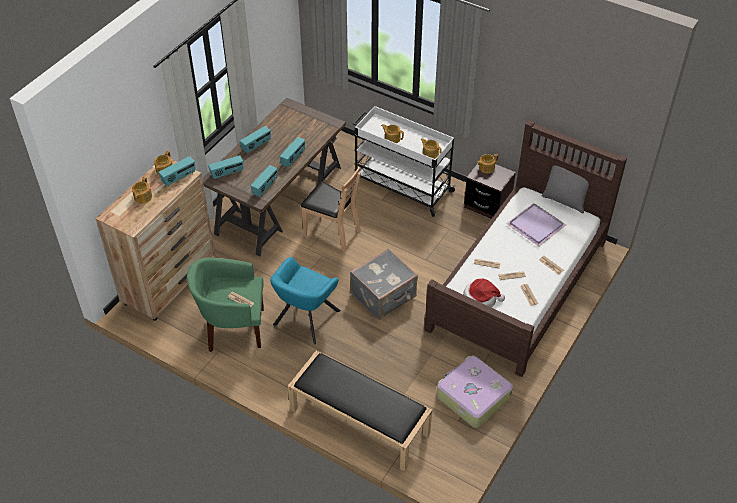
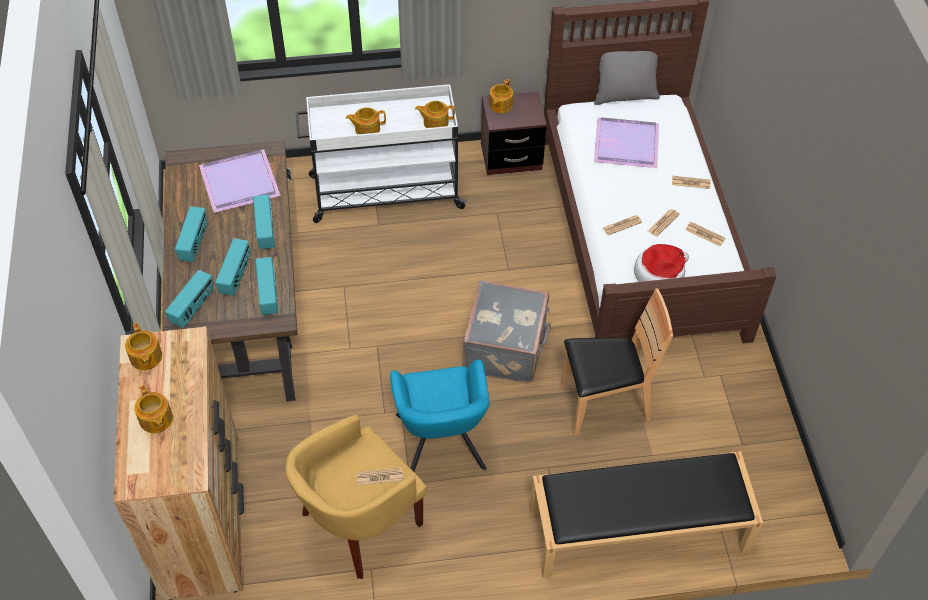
camera: 40 degrees left, 5 degrees up
radio [158,156,195,186] -> radio moved to [215,238,250,296]
green armchair [187,258,264,352] -> yellow armchair [285,415,427,579]
brown chair [300,167,361,252] -> brown chair moved to [561,288,673,436]
suitcase [437,355,513,428] -> none
none -> purple tray [199,149,281,213]

